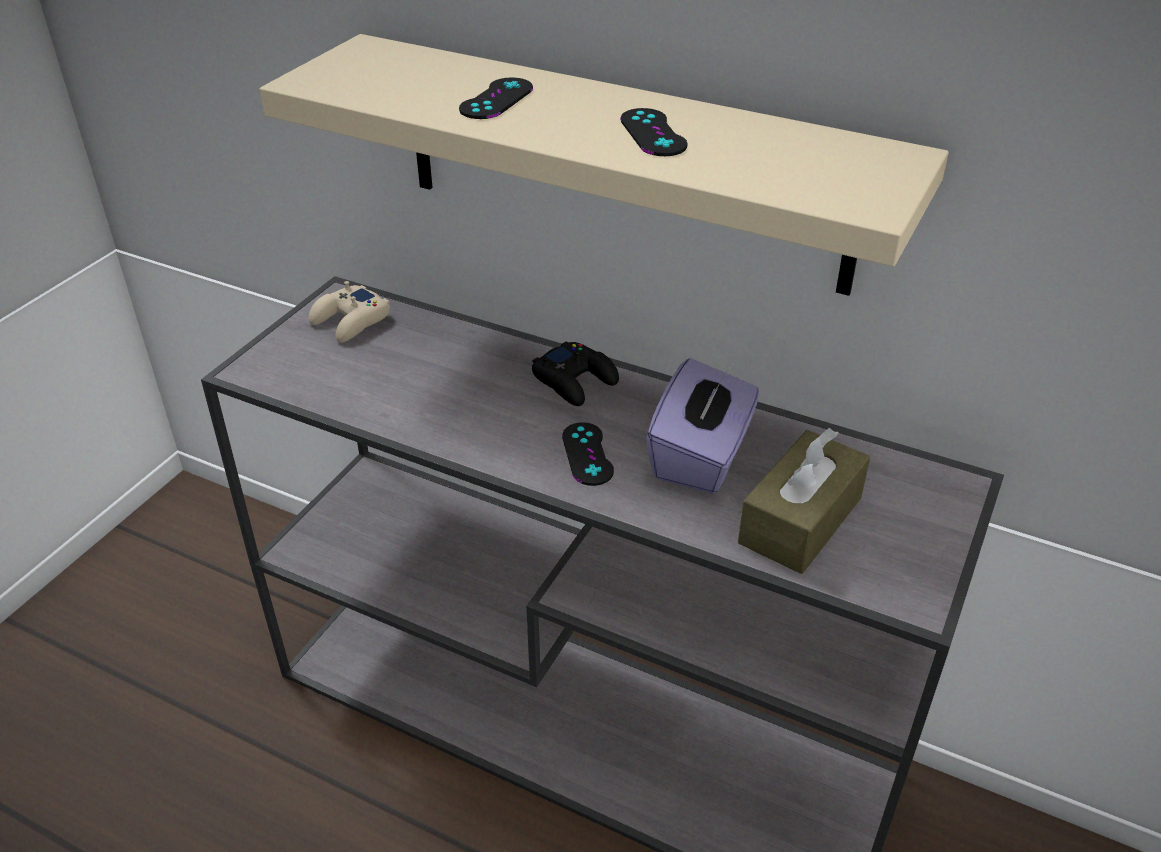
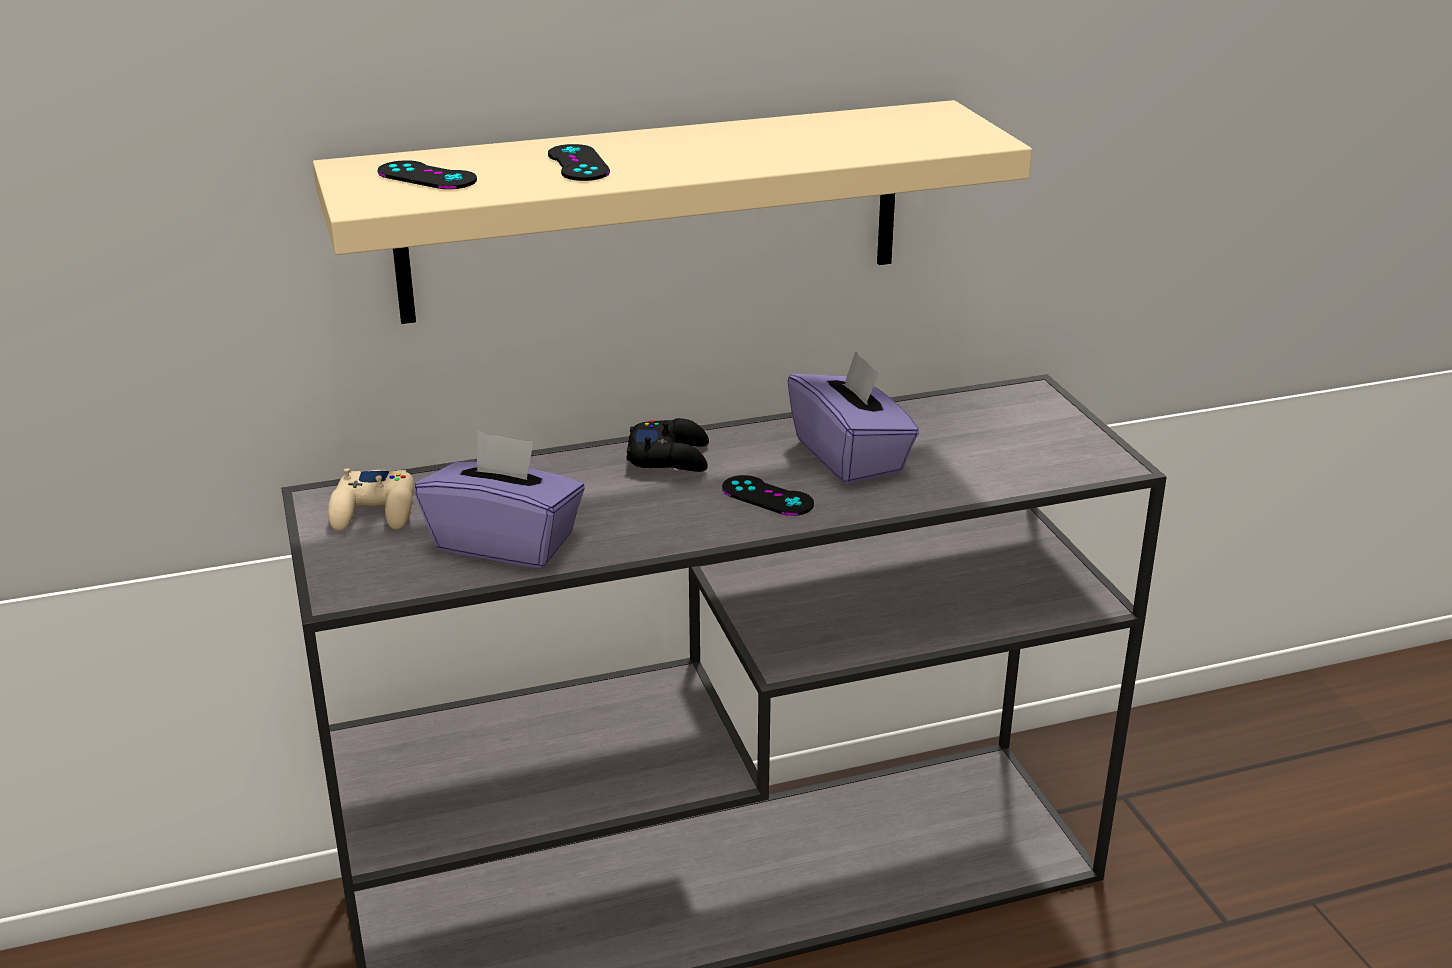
camera: 45 degrees left, 10 degrees down
black game controller [620,108,688,156] -> black game controller moved to [378,160,477,189]
brown tissue box [738,428,870,574] -> none
none -> purple tissue box [415,431,585,568]

